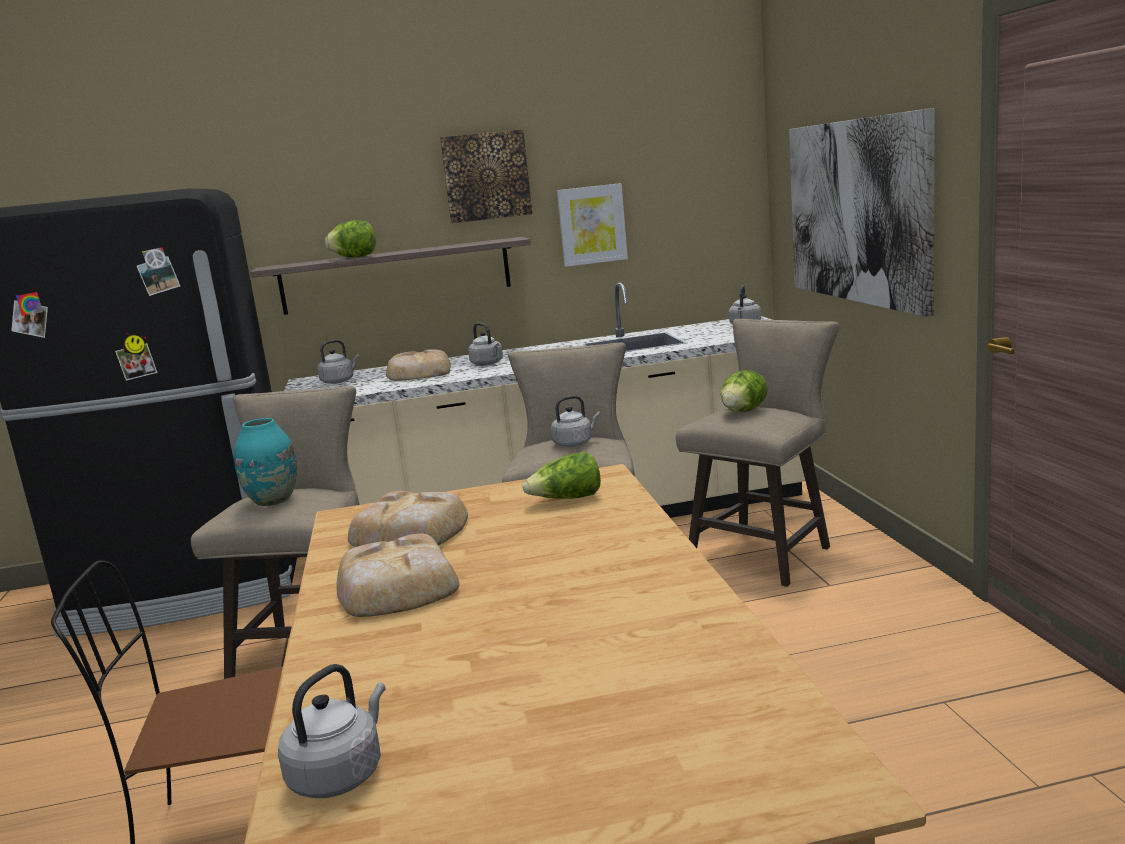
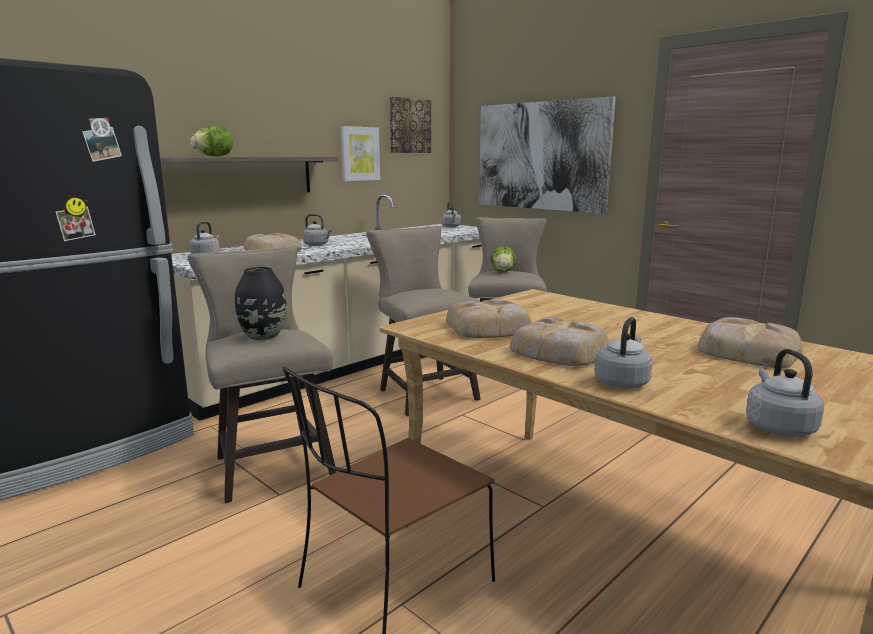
camera: 35 degrees left, 0 degrees up
turquoise vase [234,418,297,506] -> black vase [235,267,286,340]
picture [440,129,532,223] -> picture moved to [389,97,431,153]
lettuce [523,452,601,499] -> none
grey kettle [551,395,600,447] -> grey kettle moved to [594,317,653,388]
none -> bread [698,317,803,368]

